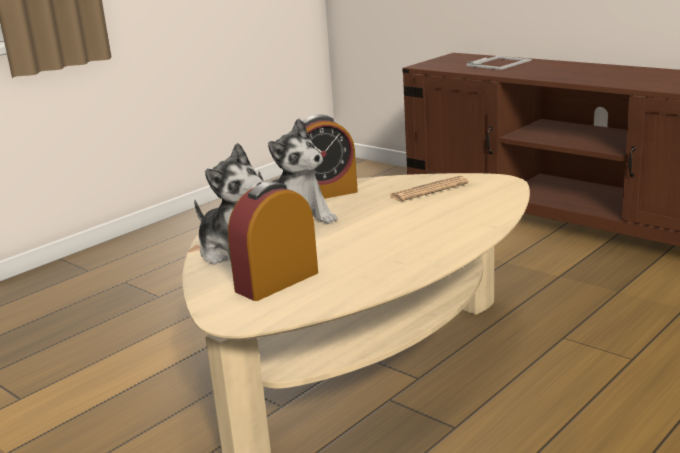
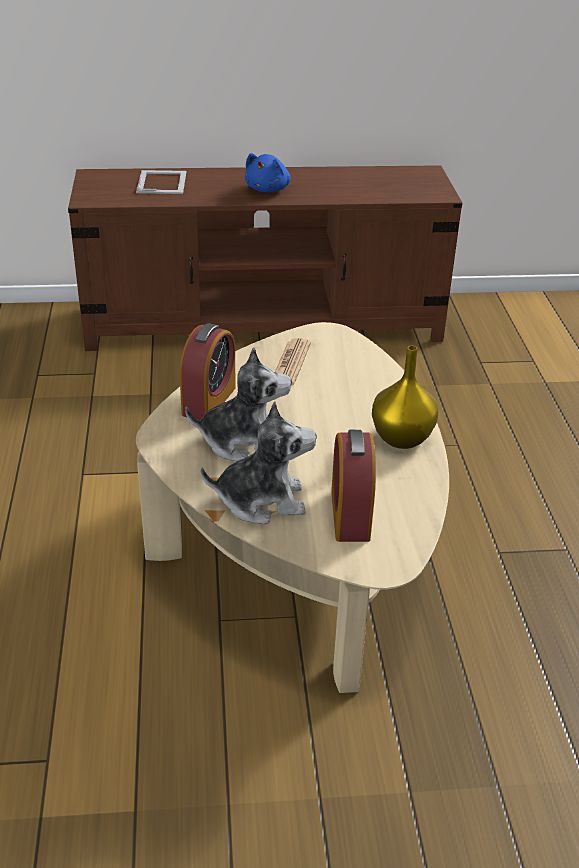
camera: 50 degrees left, 15 degrees up
none -> blue plush toy [245,153,291,192]
none -> yellow vase [372,345,438,449]

